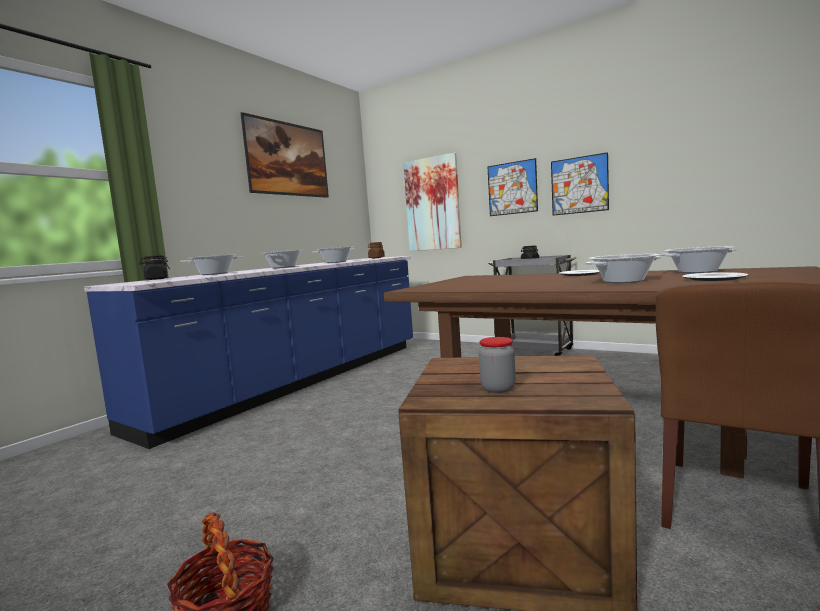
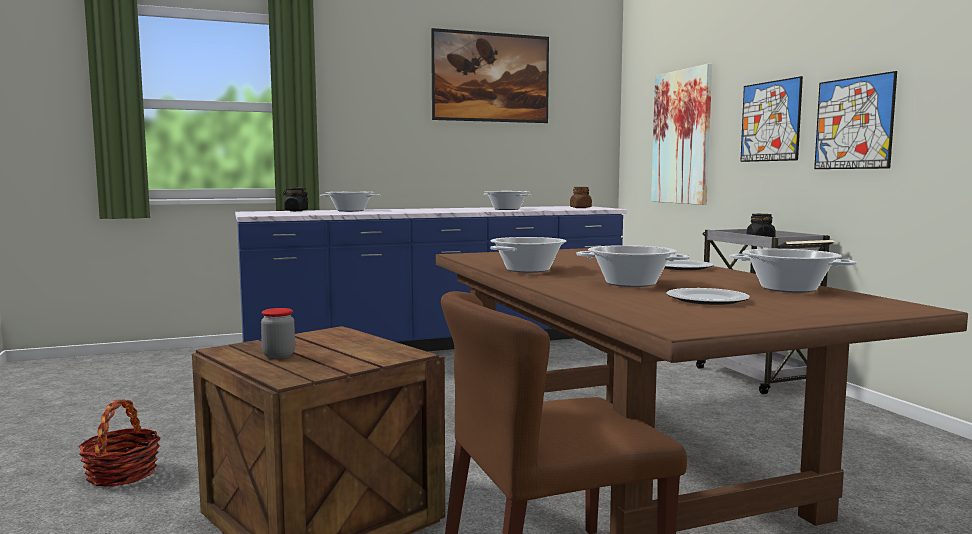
camera: 35 degrees right, 0 degrees up
cooking pot [263,250,303,268] -> cooking pot moved to [490,237,567,273]

